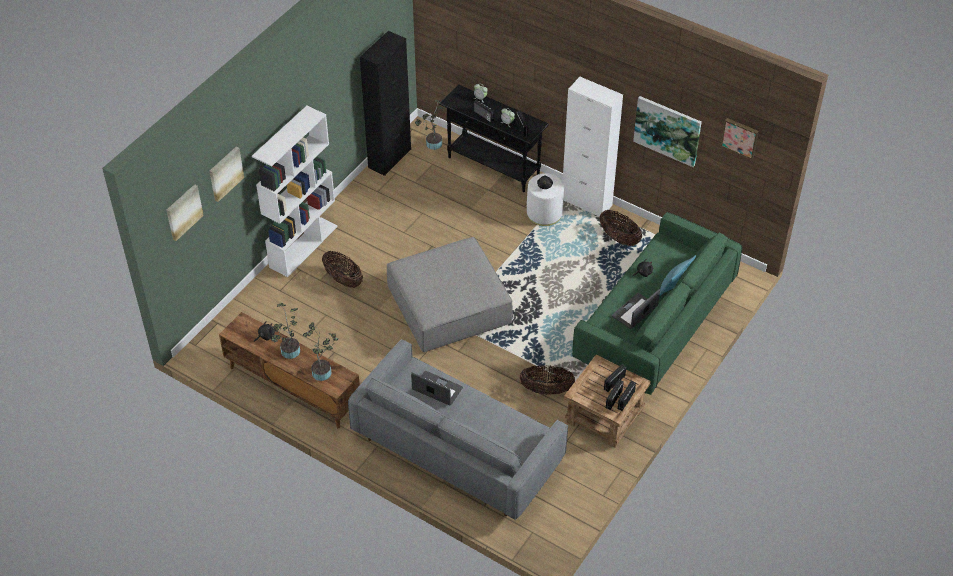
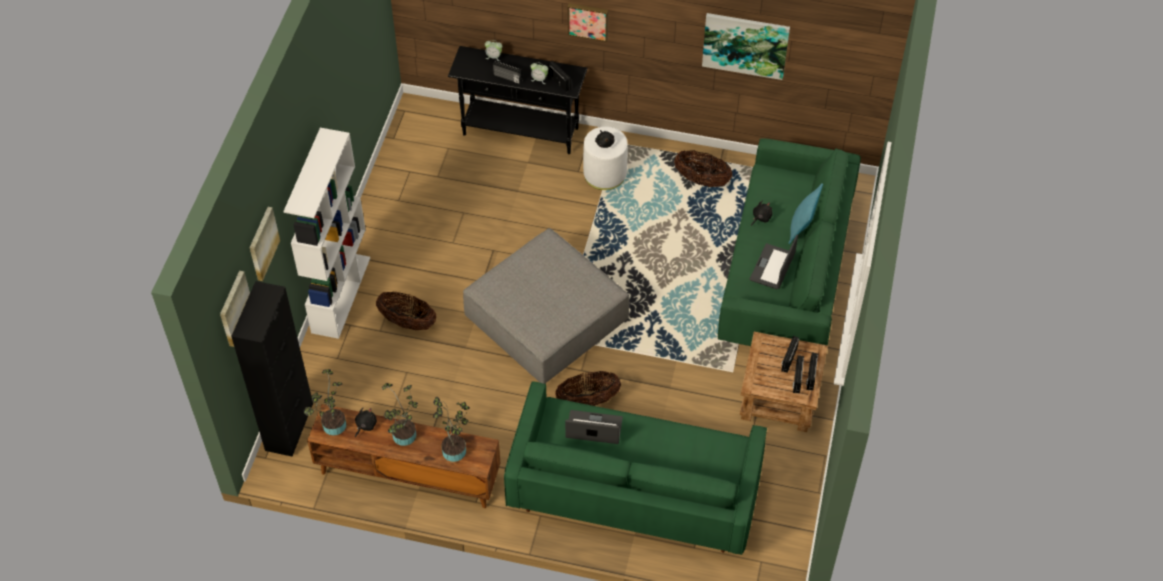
camera: 20 degrees left, 5 degrees up
grey sofa [348,339,568,520] -> green sofa [504,381,767,555]
black cabinet [360,31,411,176] -> black cabinet moved to [231,281,313,457]
potted plant [415,100,444,150] -> potted plant moved to [303,369,346,436]
basket [519,365,575,395] -> basket moved to [555,371,621,406]
white cabinet [563,77,623,216] -> none
picture [721,118,759,159] -> picture moved to [568,3,608,42]

